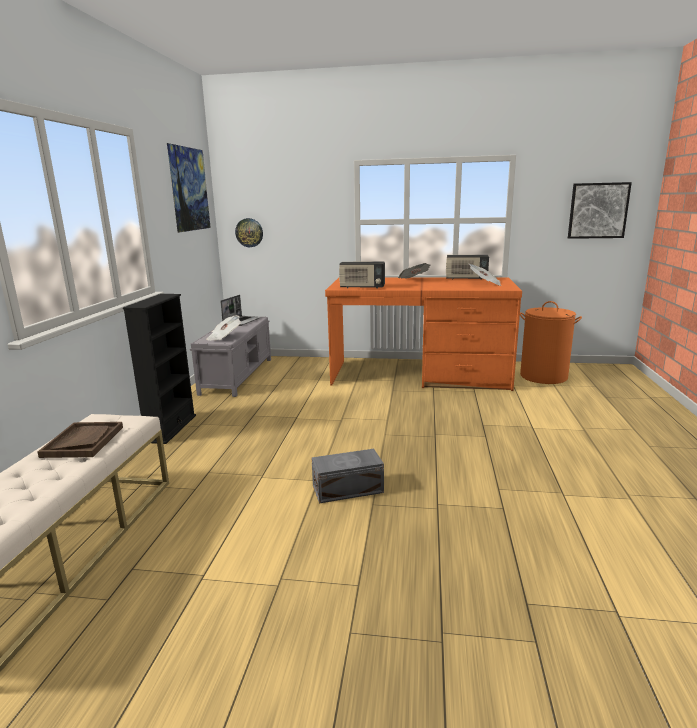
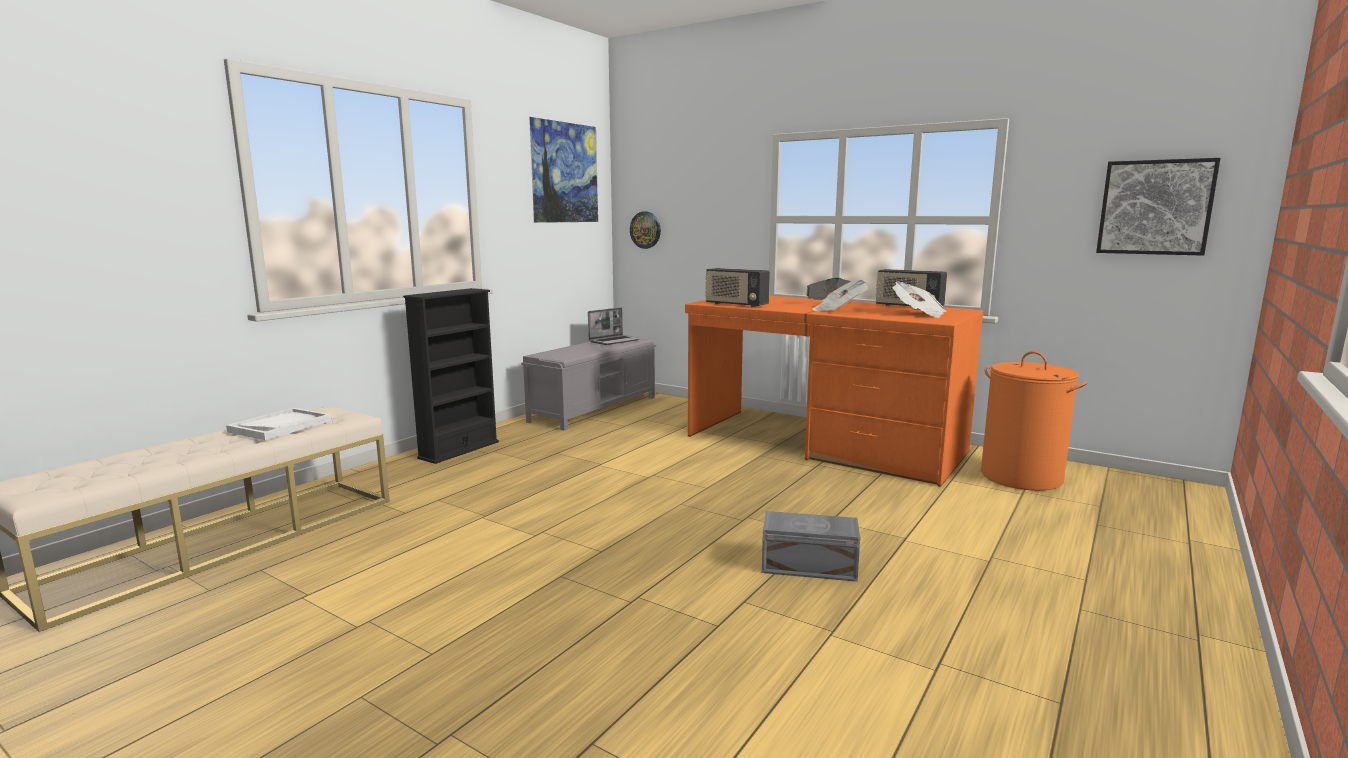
camera: 25 degrees right, 5 degrees down
brown tray [38,422,123,458] -> white tray [226,408,331,440]
newspaper [206,315,241,341] -> newspaper moved to [813,280,868,311]
grey storage box [312,449,384,504] -> grey storage box moved to [762,511,860,582]

